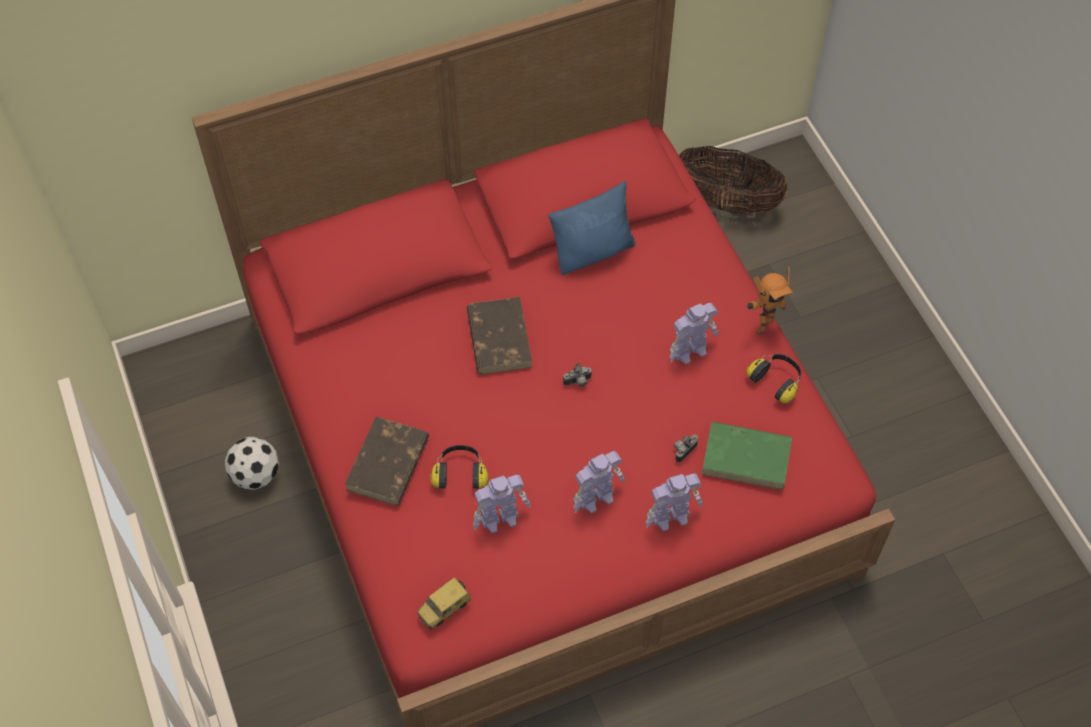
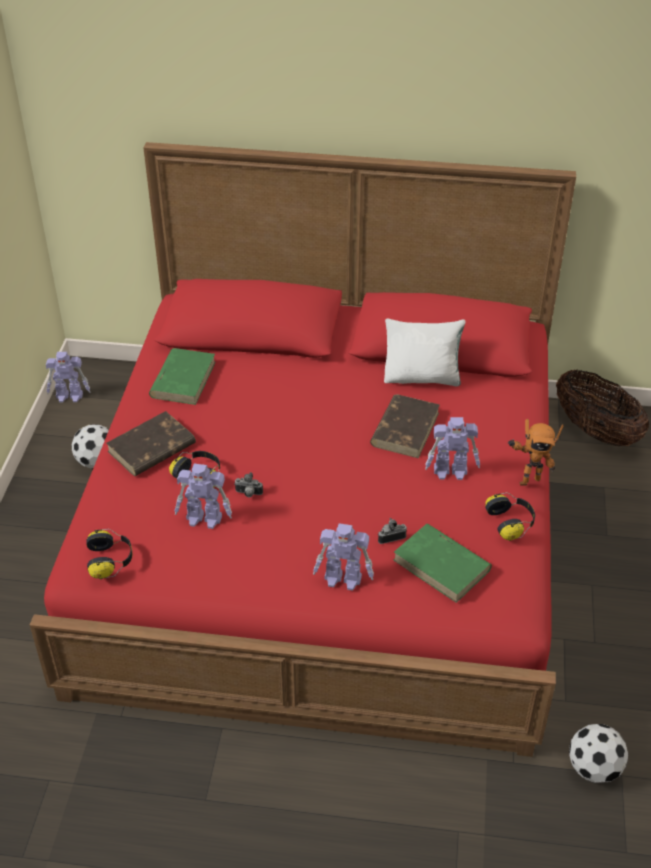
camera: 30 degrees right, 15 degrees down
toy car [417,577,472,629] -> headphones [86,529,132,579]
brown book [467,297,532,374] -> brown book moved to [370,394,440,458]
blue pillow [548,181,636,275] -> white pillow [384,319,465,386]
camera [563,363,592,387] -> camera moved to [234,472,263,498]
toy robot [573,451,625,513] -> toy robot moved to [46,352,90,402]
none -> green book [149,348,216,405]
none -> football [569,724,628,783]

